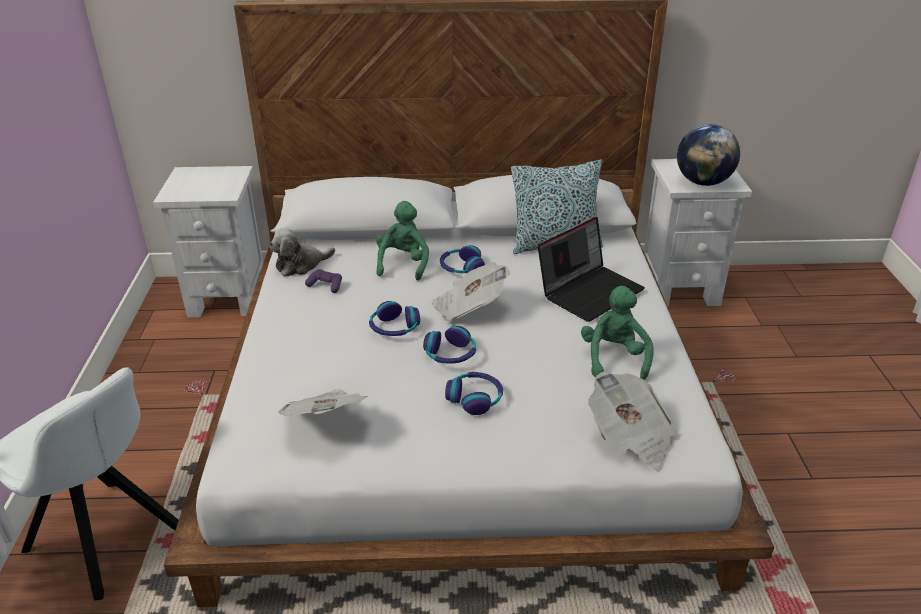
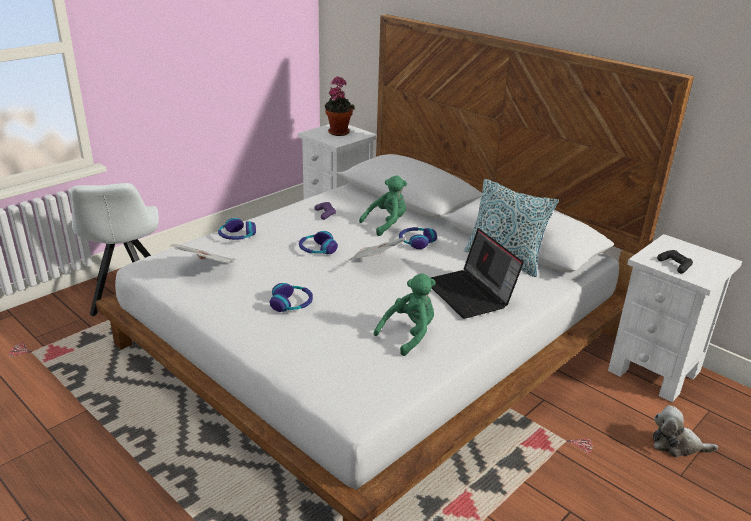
camera: 45 degrees right, 5 degrees down
plush toy [269,228,335,277] -> plush toy moved to [653,405,718,457]
headphones [423,326,476,364] -> headphones moved to [218,218,256,240]
laptop [538,217,645,322] -> laptop turned 60 degrees clockwise [430,228,524,319]
newspaper [588,371,677,468] -> none
globe [677,124,740,186] -> black game controller [657,250,693,274]
none -> potted plant [324,76,355,136]

